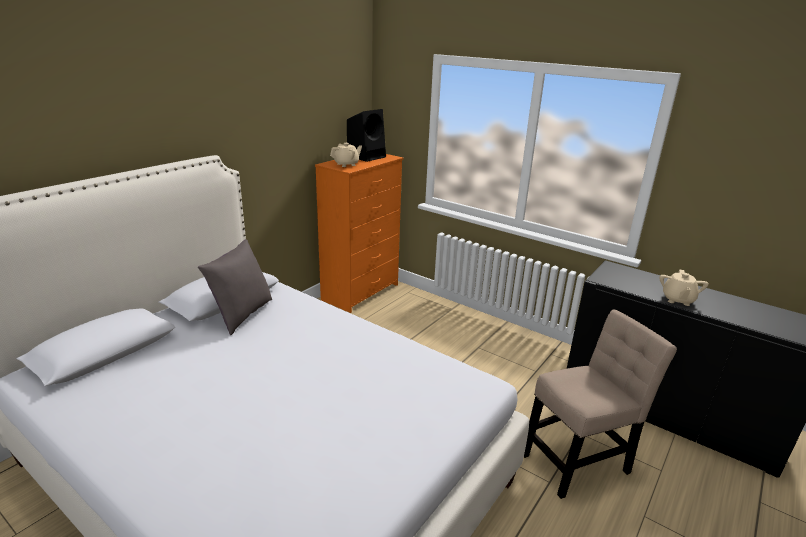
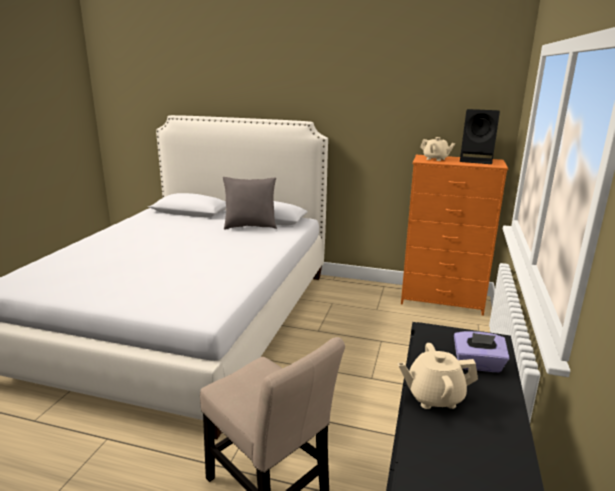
camera: 70 degrees right, 5 degrees down
none -> purple tissue box [454,331,509,372]

